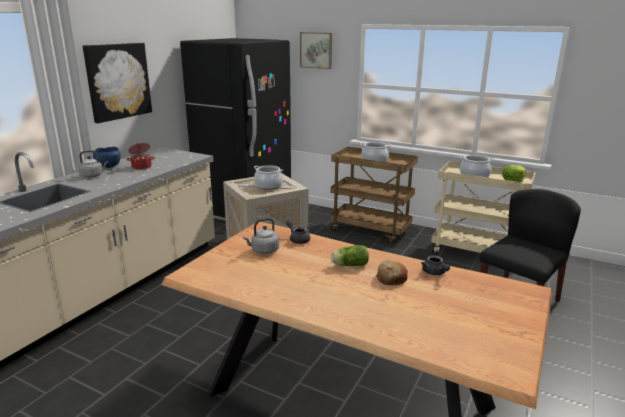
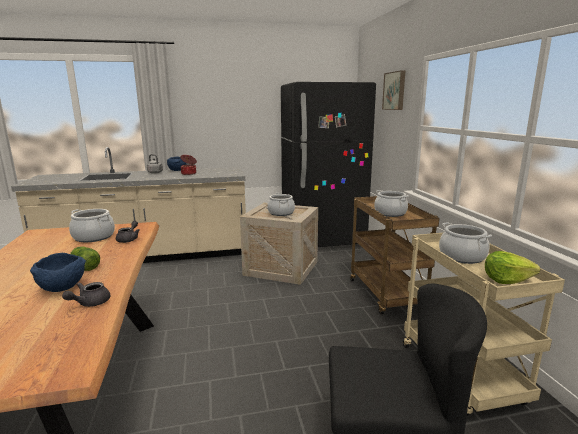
camera: 50 degrees right, 5 degrees down
picture [83,43,152,123] -> none
grey kettle [243,218,279,254] -> cooking pot [69,209,115,242]
bread [376,260,408,285] -> blue bowl [30,253,86,292]

